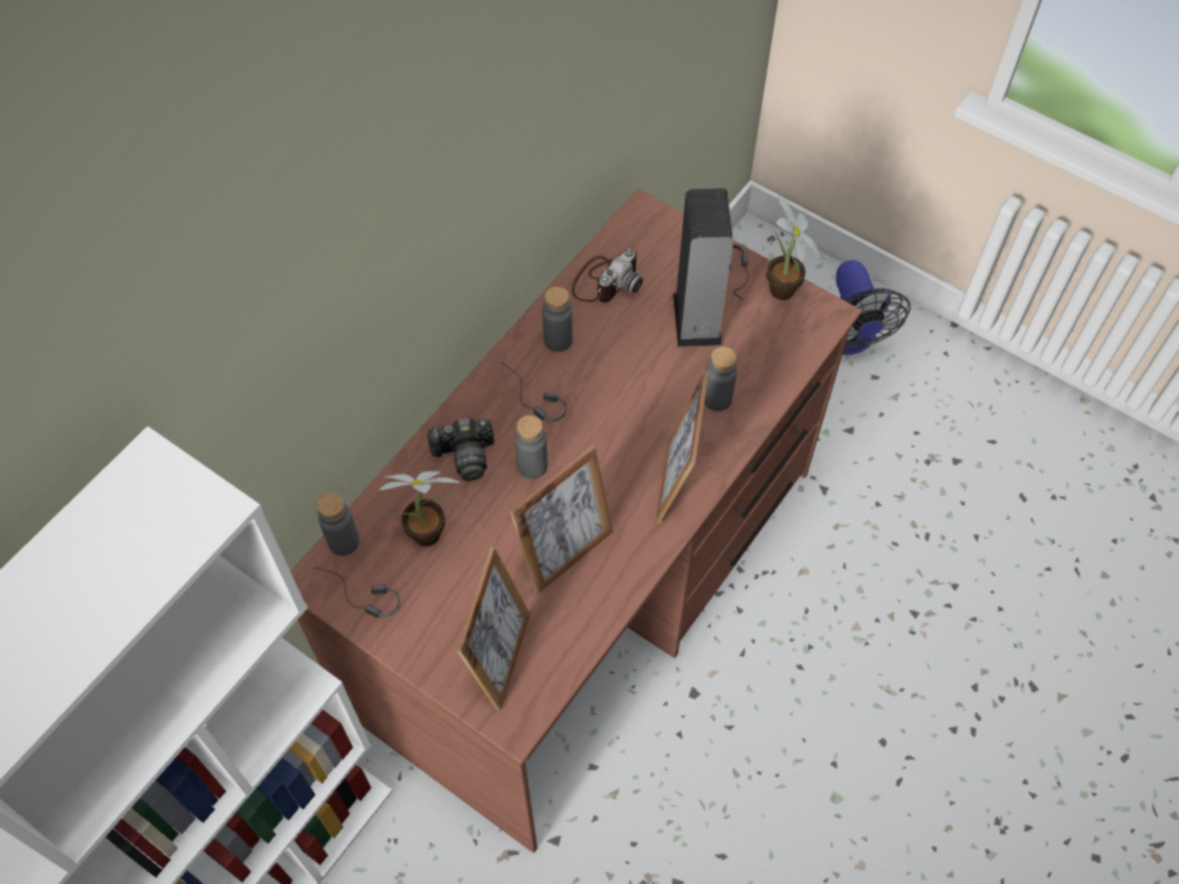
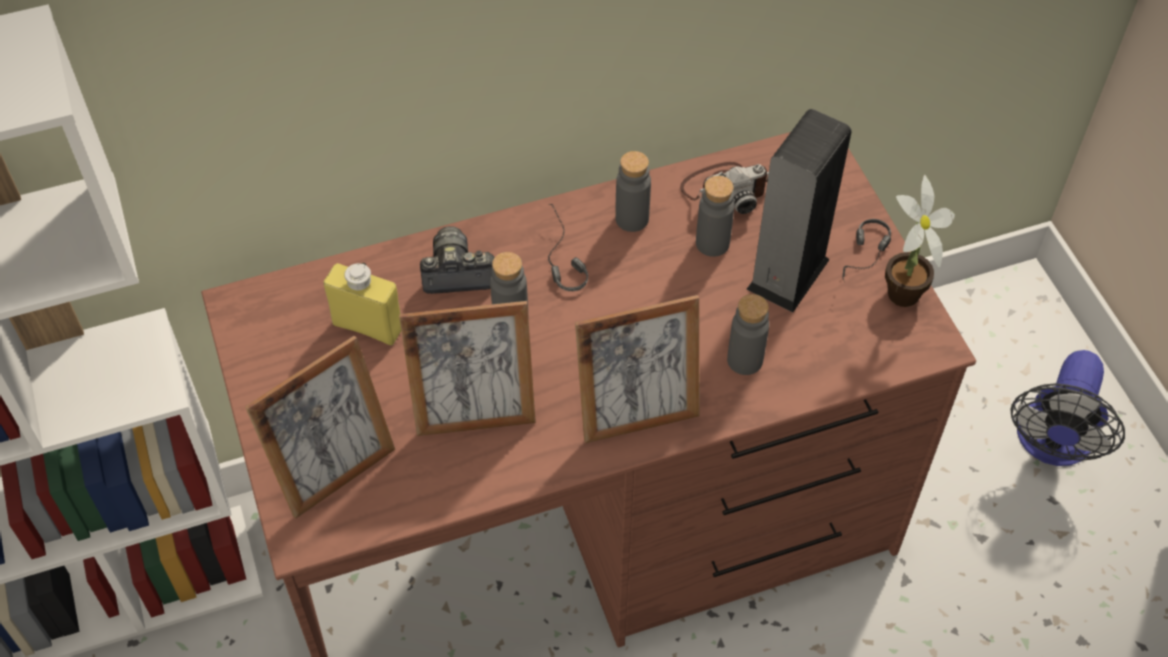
camera: 35 degrees right, 5 degrees down
headphones [312,567,401,617] -> none
grey bottle [317,493,359,556] -> grey bottle moved to [696,176,735,257]
potted plant [379,471,461,547] -> yellow bottle [324,263,401,345]
camera [426,418,495,481] -> camera turned 150 degrees clockwise [420,226,494,294]
picture frame [656,371,709,524] -> picture frame turned 150 degrees counterclockwise [575,295,699,443]

